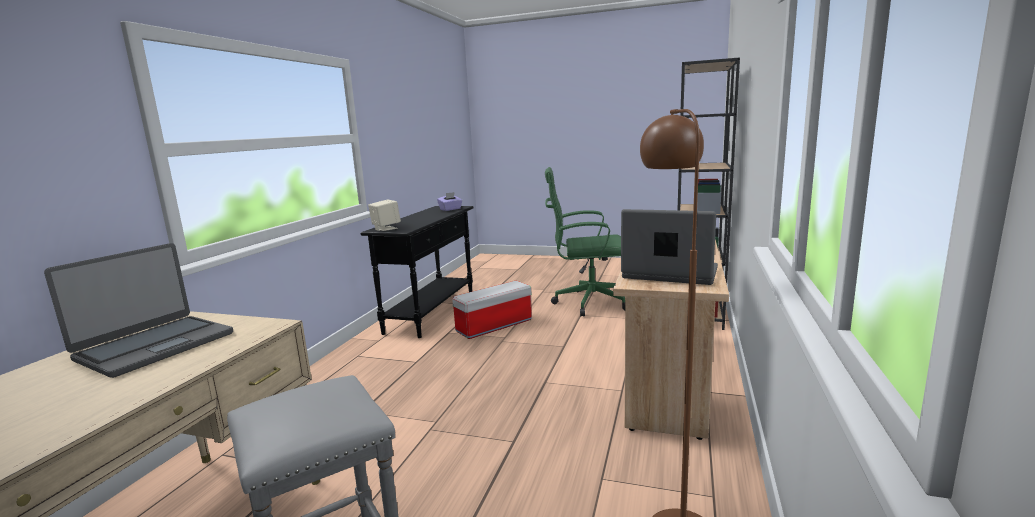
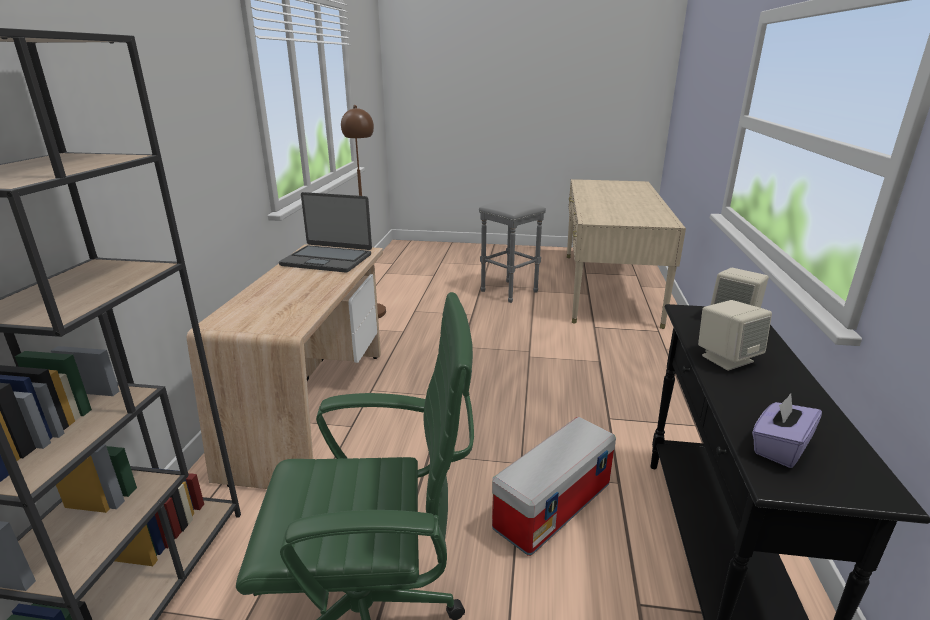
camera: 170 degrees right, 10 degrees up
laptop [44,243,233,378] -> none
none -> beige speaker [698,300,772,371]

